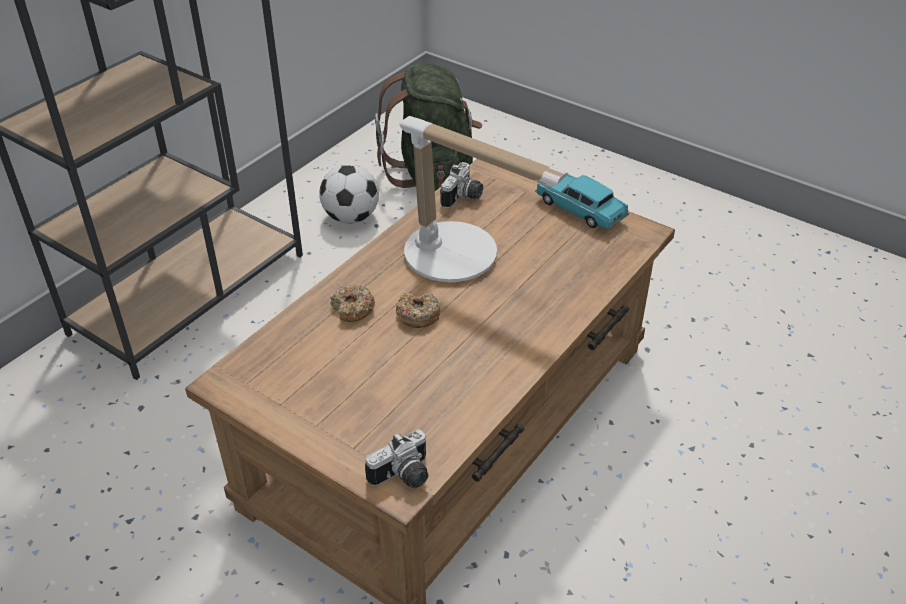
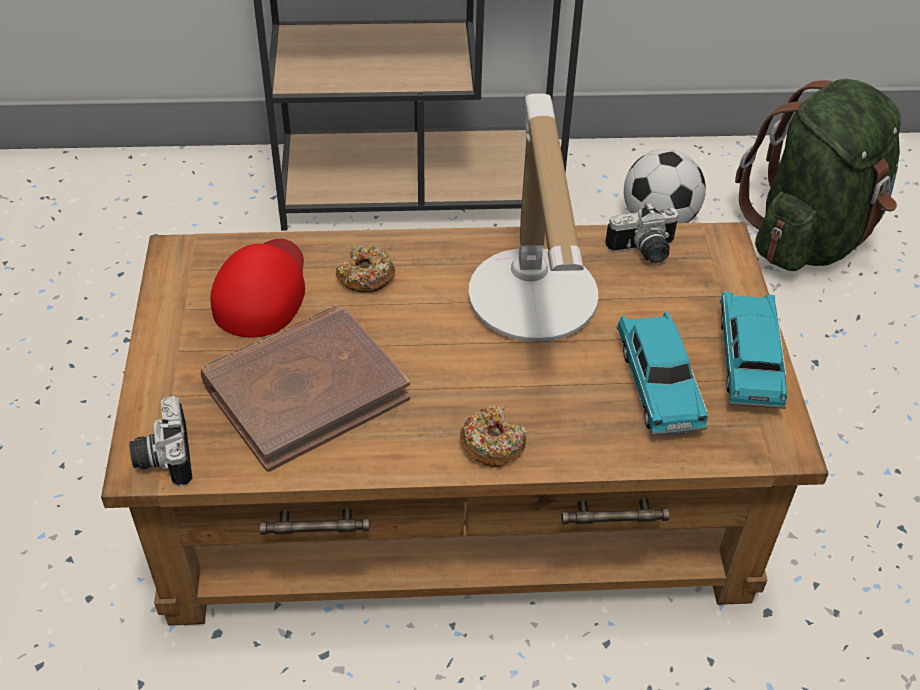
camera: 50 degrees right, 5 degrees up
camera [365,430,428,488] -> camera turned 60 degrees clockwise [129,396,193,486]
donut [396,292,440,328] -> donut moved to [460,405,526,467]
none -> brown book [201,305,410,472]
none -> red cap [210,239,305,337]
none -> turquoise toy car [617,312,708,435]

